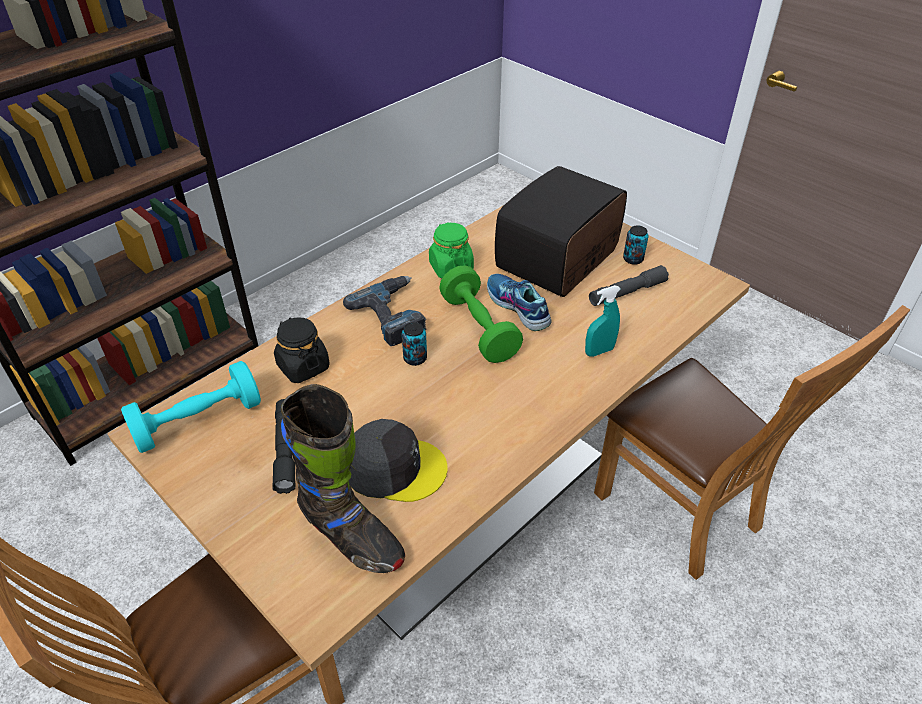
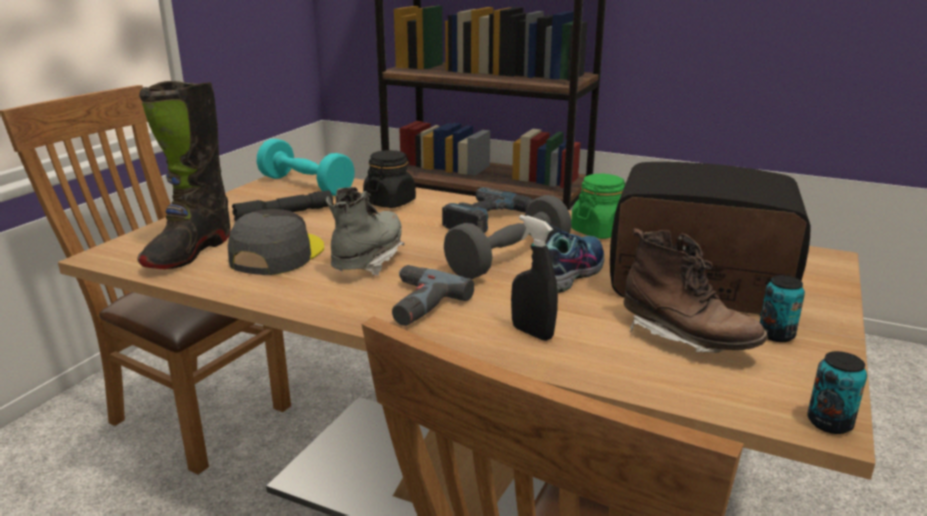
camera: 70 degrees right, 20 degrees down
grey cap [349,419,448,502] -> grey cap turned 150 degrees counterclockwise [228,209,324,275]
can [402,322,427,366] -> can moved to [807,351,867,434]
green dumbbell [439,265,523,363] -> grey dumbbell [444,195,572,279]
turquoise spray bottle [585,285,621,357] -> black spray bottle [511,215,558,341]
grey flashlight [589,265,669,306] -> brown boot [623,228,768,353]
none -> grey boot [326,187,404,276]
none -> power drill [392,265,474,326]

